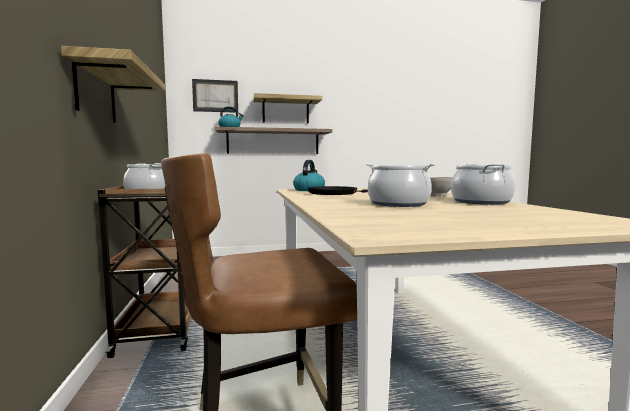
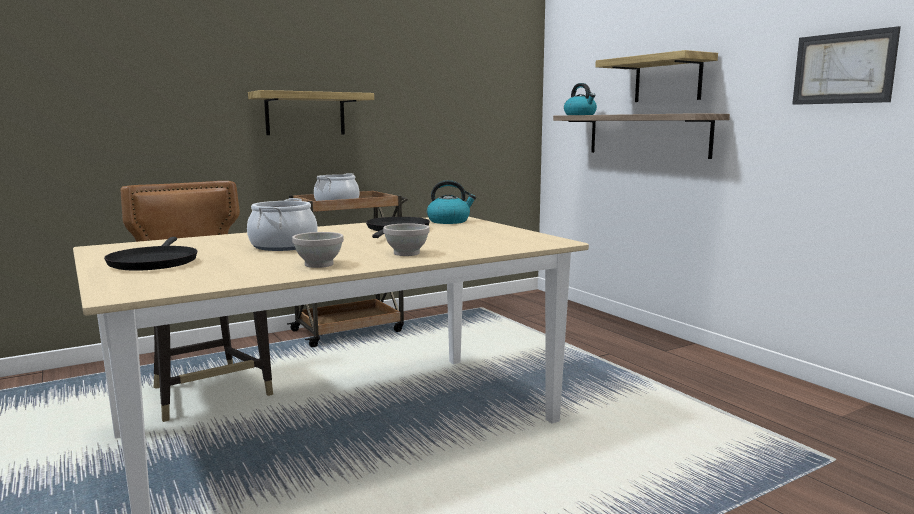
camera: 70 degrees right, 5 degrees up
picture [192,79,238,113] -> picture moved to [792,26,901,105]
cooking pot [451,164,516,205] -> white bowl [292,232,344,268]
none -> black frying pan [104,237,197,271]

